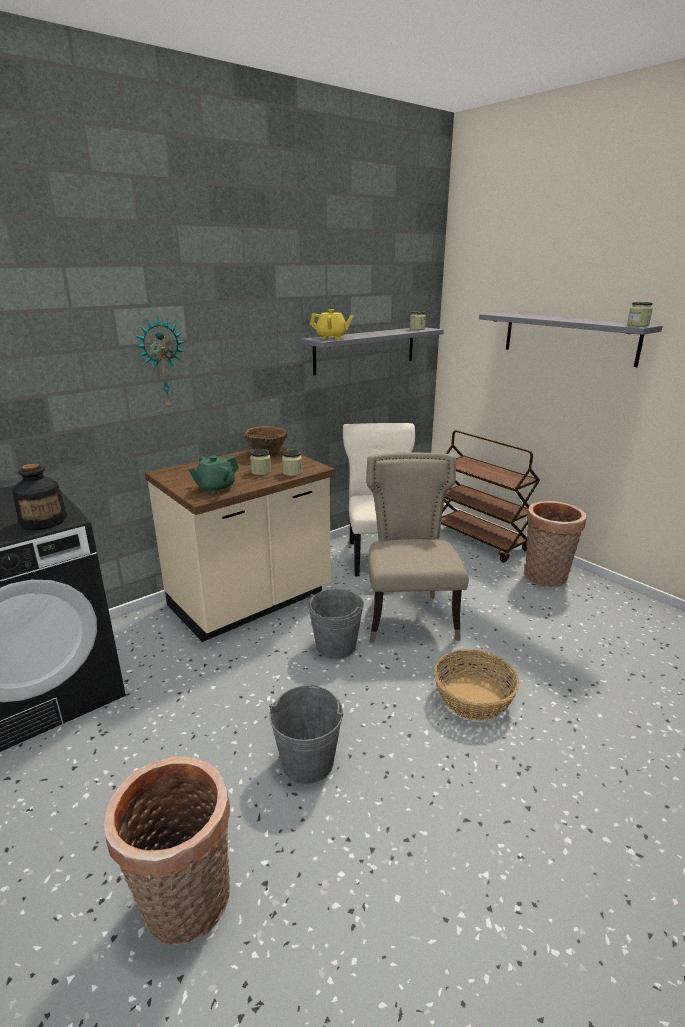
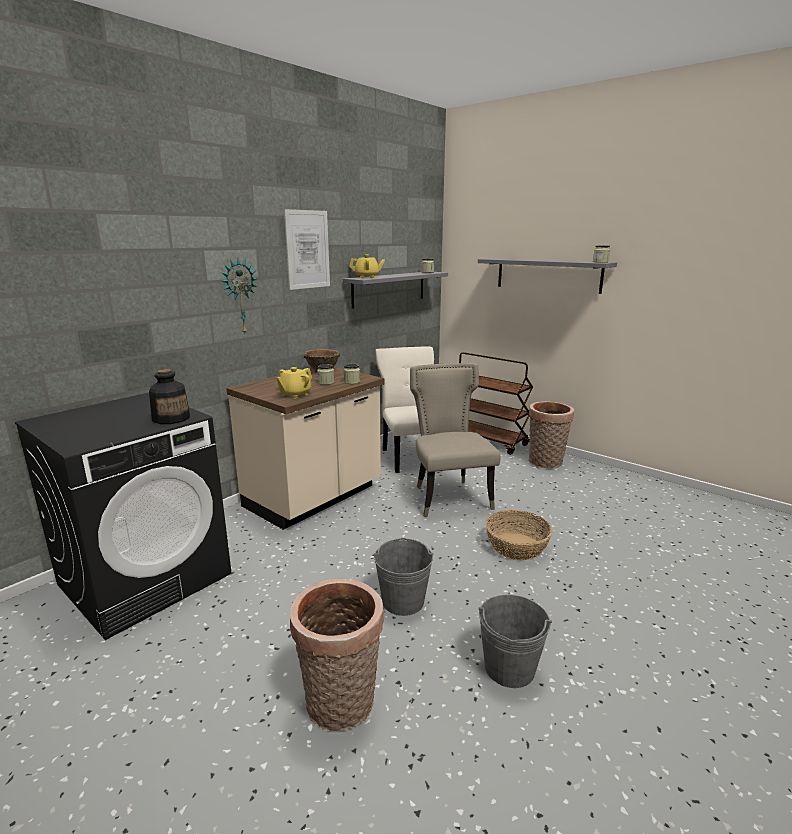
camera: 10 degrees left, 5 degrees down
green teapot [188,455,239,494] -> yellow teapot [276,367,312,398]
grey bucket [308,589,364,659] -> grey bucket moved to [479,595,552,688]
none -> picture [284,209,330,290]

